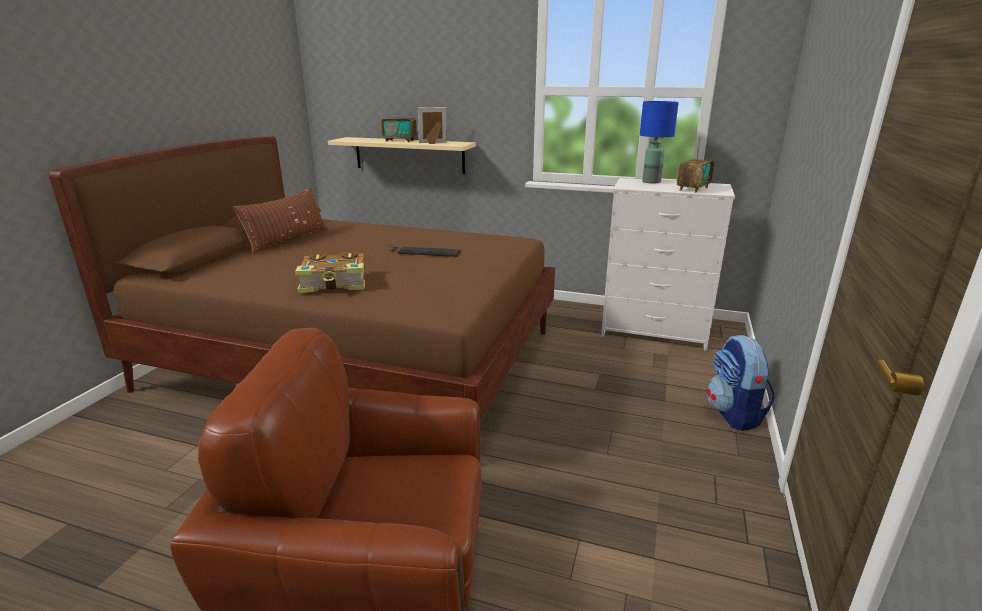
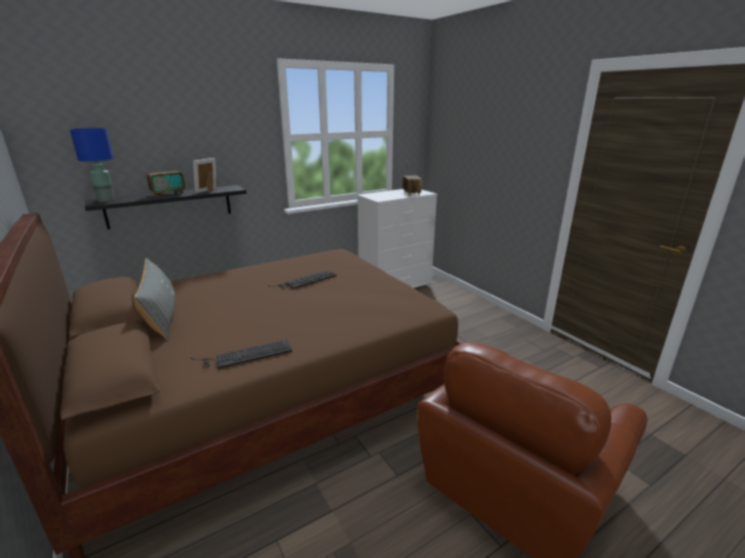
camera: 50 degrees left, 0 degrees up
brown pillow [233,188,327,254] -> grey pillow [134,258,175,340]
book [295,252,365,293] -> none
beige shelf [328,137,476,174] -> black shelf [85,185,247,229]
blue table lamp [640,101,679,184] -> blue table lamp moved to [70,128,116,202]
backpack [707,335,775,431] -> none
none -> keyboard [190,339,292,369]

